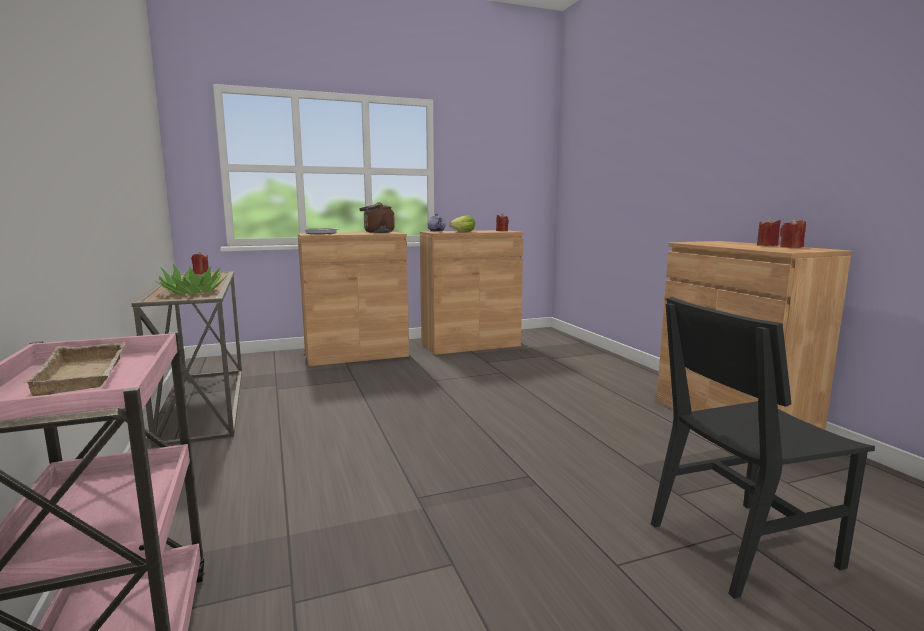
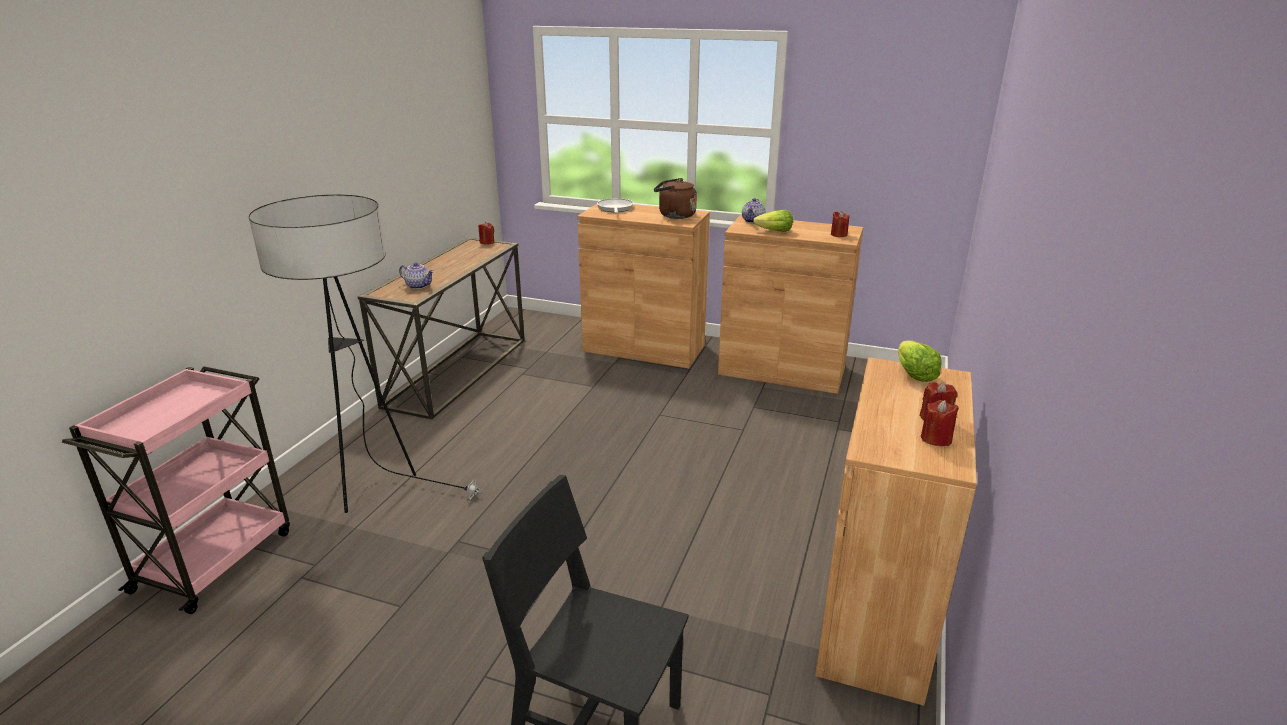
camera: 40 degrees right, 15 degrees up
beige tray [23,342,125,396] -> none
potted plant [154,264,227,294] -> teapot [399,262,434,289]
none -> floor lamp [249,195,482,513]
none -> lettuce [898,340,942,382]

